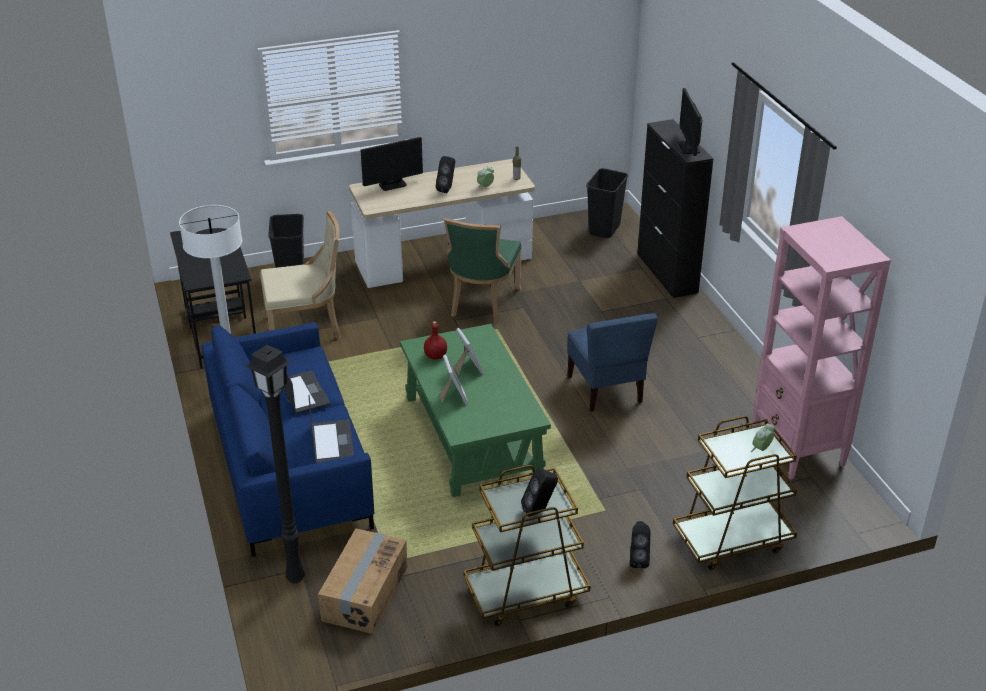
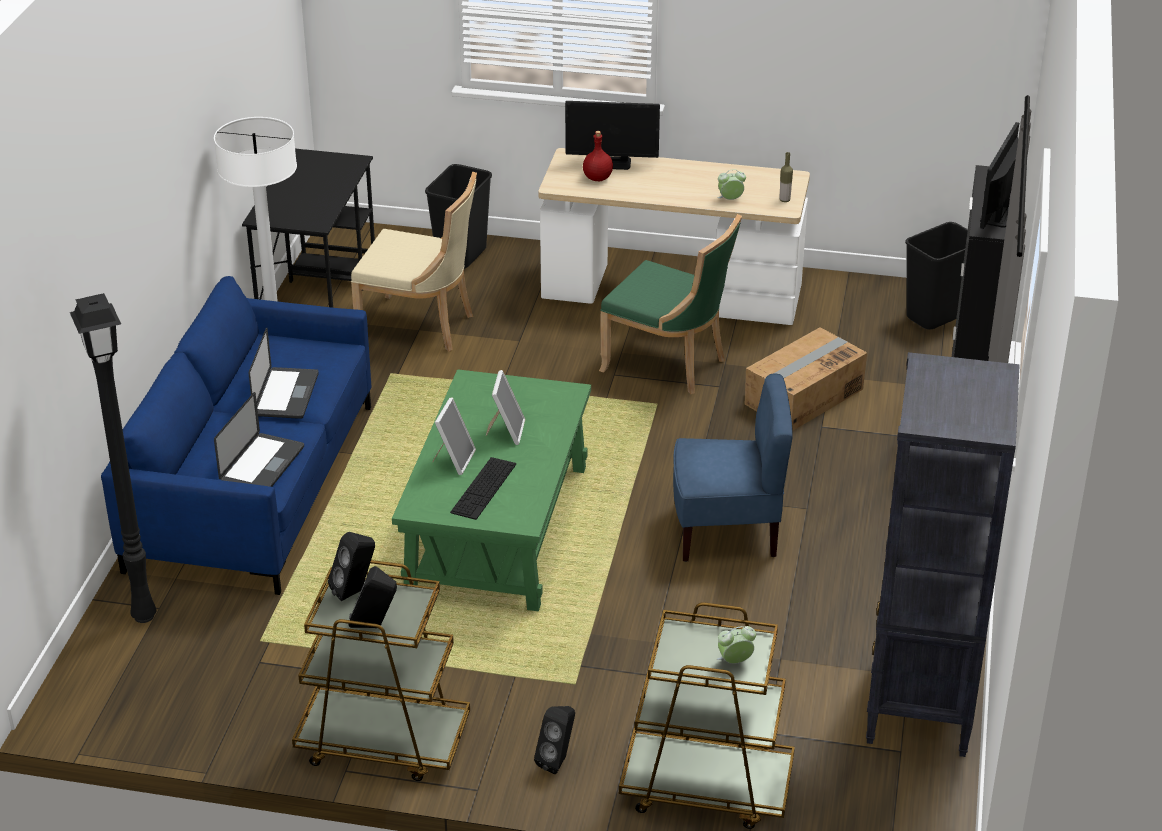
camera: 30 degrees right, 0 degrees up
cardboard box [318,528,408,634] -> cardboard box moved to [745,327,867,431]
red bottle [424,321,447,359] -> red bottle moved to [583,131,613,181]
black speaker [436,156,455,193] -> black speaker moved to [328,532,375,601]
green chair [444,218,522,323] -> green chair turned 105 degrees counterclockwise [599,214,742,394]
blue chair [567,313,658,412] -> blue chair turned 105 degrees counterclockwise [673,374,793,562]
pink bookcase [752,216,891,479] -> black bookcase [866,352,1020,757]
none -> keyboard [450,457,516,520]

